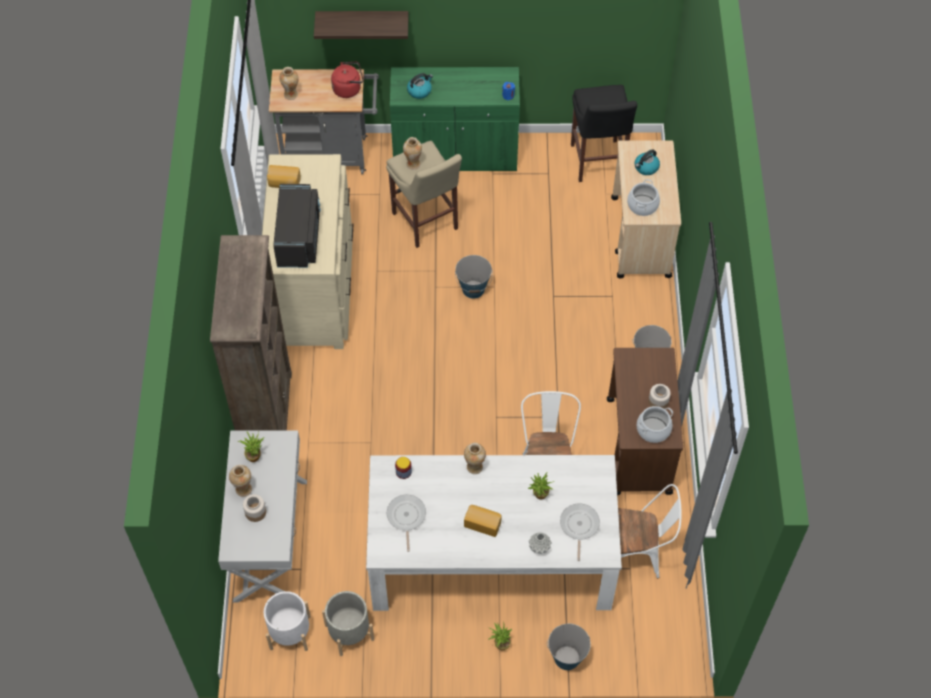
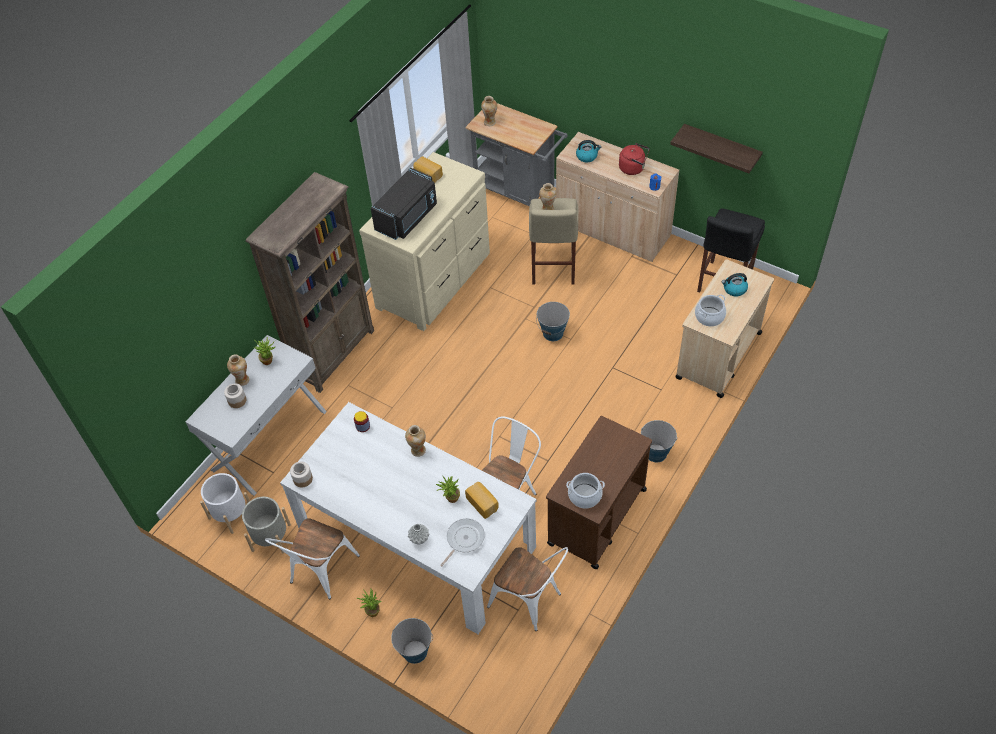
camera: 35 degrees right, 5 degrees down
shelf [314,11,409,39] -> shelf moved to [670,124,763,173]
red kettle [331,62,363,98] -> red kettle moved to [619,143,650,175]
frying pan [387,495,426,552] -> none
green cabinet [390,67,520,171] -> beige cabinet [556,132,680,262]
bread [464,505,501,537] -> bread moved to [465,482,499,519]
jar [648,384,671,409] -> jar moved to [290,461,313,487]
none -> white chair [265,518,360,599]

